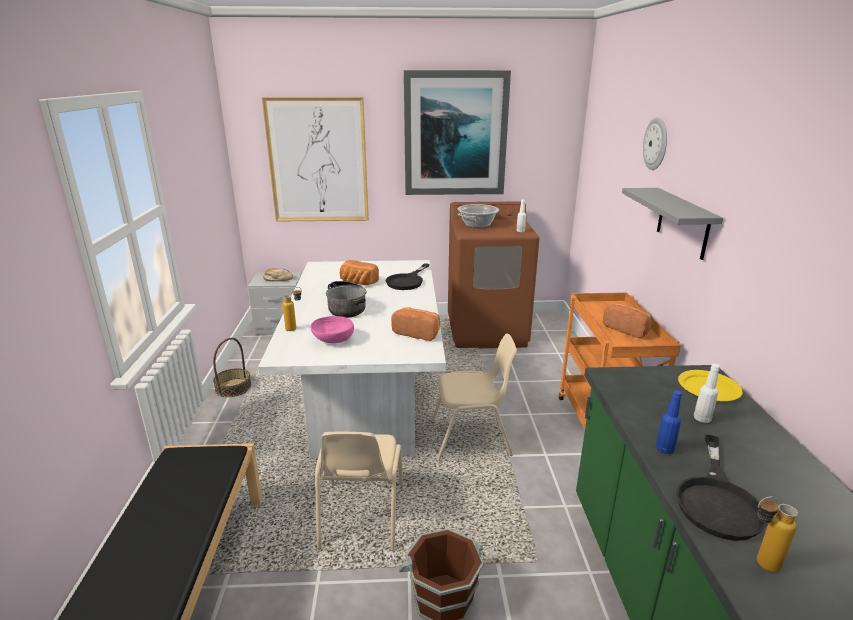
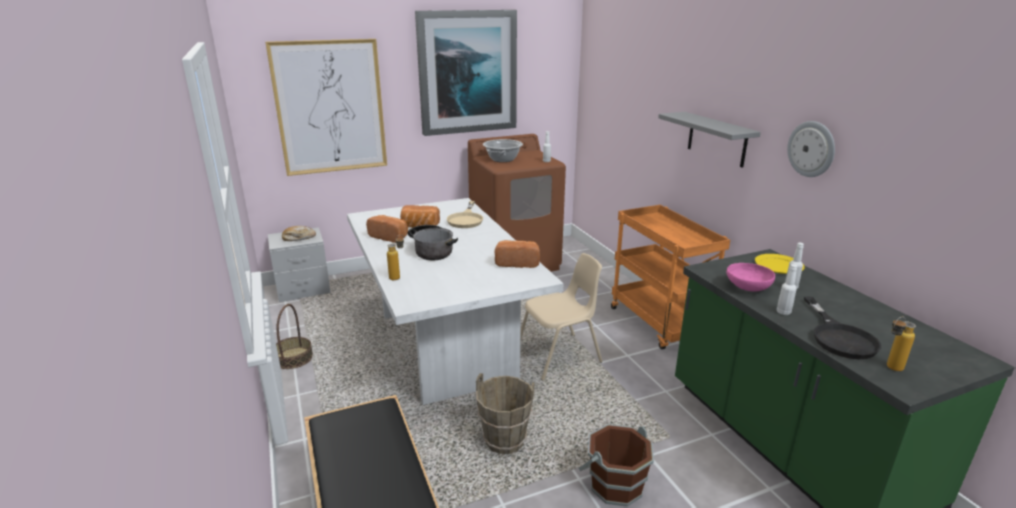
camera: 20 degrees left, 0 degrees up
pink bowl [311,316,354,343] -> pink bowl moved to [726,263,775,292]
beige chair [315,432,403,551] -> brown bucket [476,373,534,454]
black frying pan [386,263,429,290] -> beige frying pan [447,201,483,228]
bread [603,303,653,338] -> bread moved to [366,215,408,243]
wall clock [643,117,667,170] -> wall clock moved to [787,121,835,177]
blue bottle [656,390,682,454] -> white bottle [776,264,797,315]

